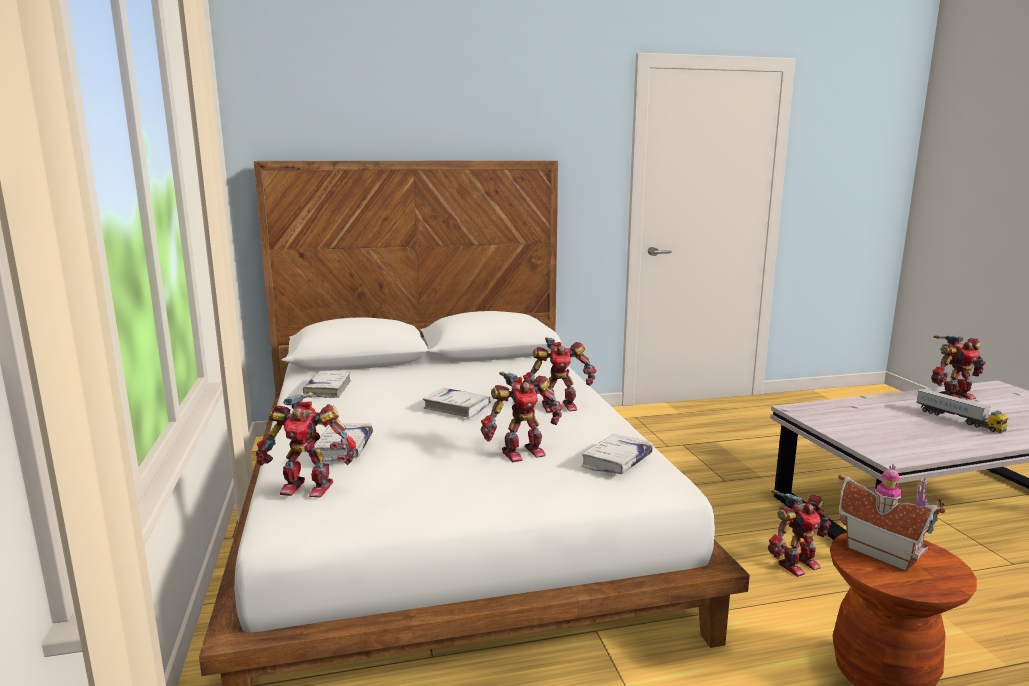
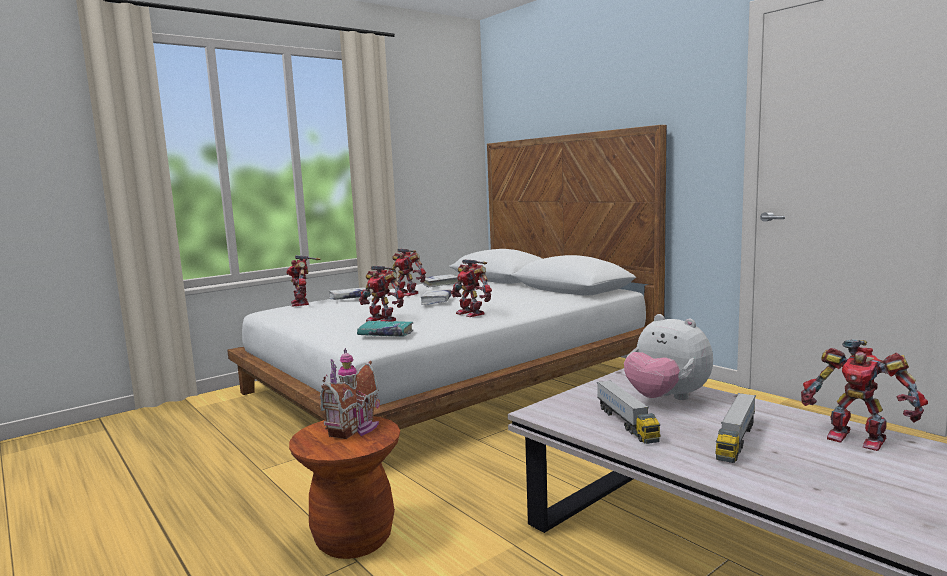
camera: 65 degrees right, 5 degrees down
white book [581,434,653,474] -> turquoise book [357,321,413,337]
toy robot [768,490,831,577] -> toy robot moved to [388,248,426,296]
none -> toy truck [597,380,660,444]
none -> plush toy [624,314,713,400]

